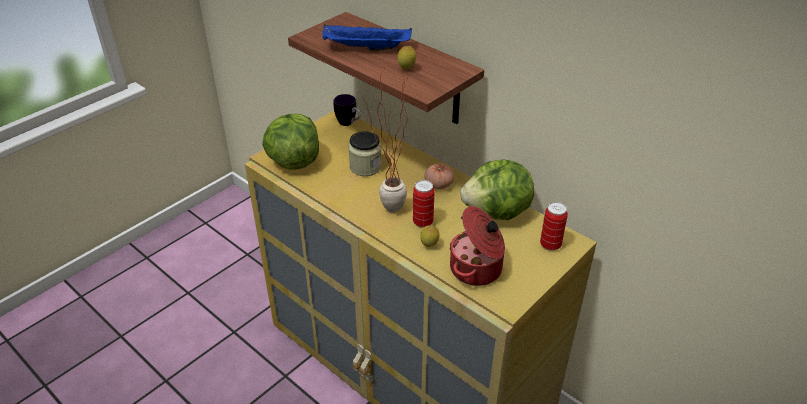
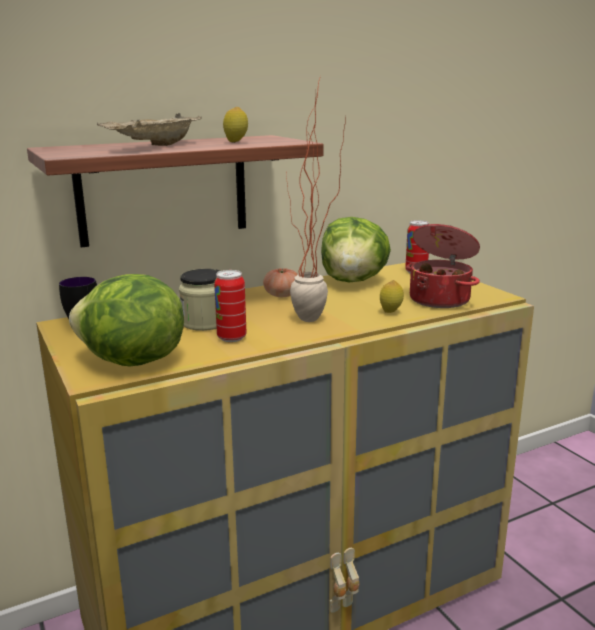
camera: 70 degrees left, 20 degrees down
blue tray [322,25,412,51] -> beige tray [97,113,202,146]
can [413,180,435,228] -> can moved to [214,270,247,342]

